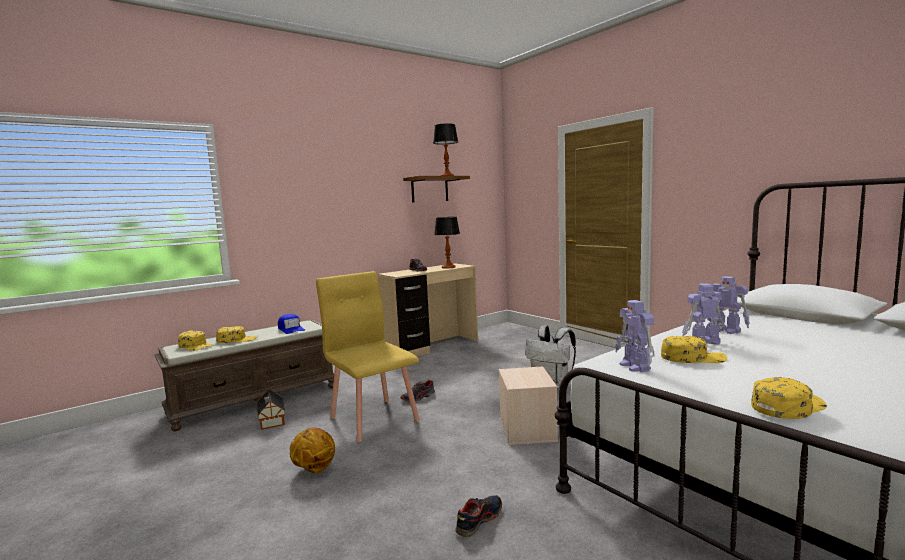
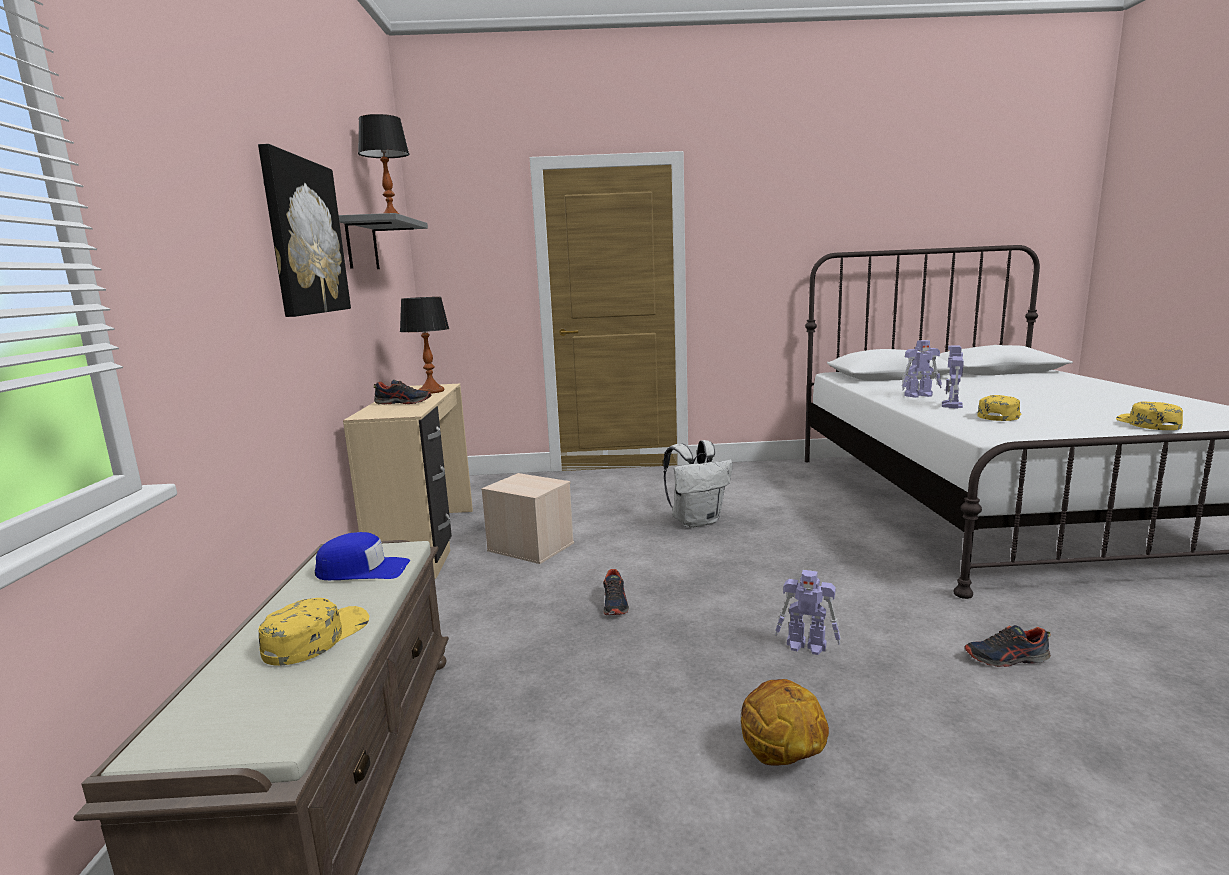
camera: 55 degrees left, 5 degrees up
yellow cap [178,330,214,351] -> none
toy house [257,390,285,430] -> none
yellow chair [316,271,420,442] -> none
brown shelf [403,176,470,202] -> grey shelf [339,213,428,269]
shoe [455,495,502,537] -> shoe turned 75 degrees counterclockwise [965,625,1051,667]
beige storage box [499,366,558,445] -> beige storage box moved to [481,473,574,564]
toy robot [615,300,655,372] -> toy robot moved to [775,570,841,655]
none -> picture [258,144,351,317]

